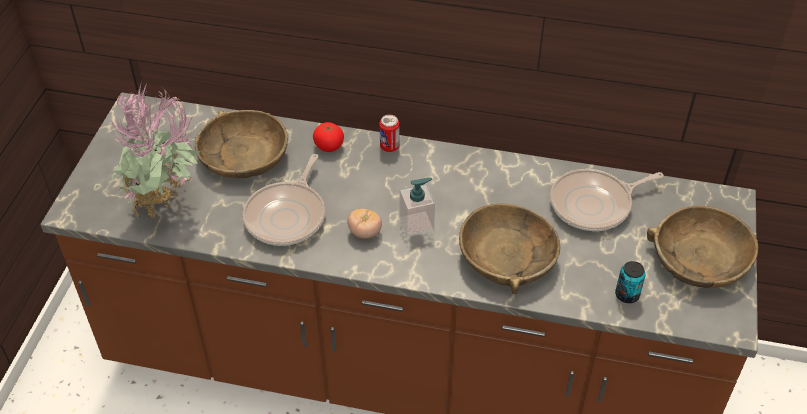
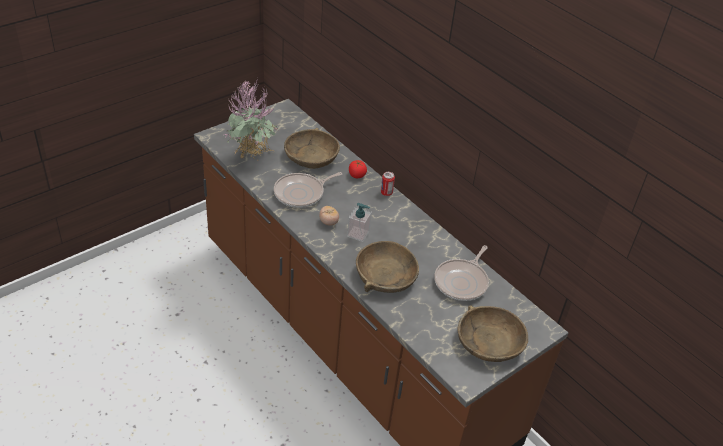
camera: 35 degrees right, 5 degrees down
frying pan [550,169,664,231] -> frying pan turned 75 degrees counterclockwise [434,245,489,301]
can [615,261,646,303] -> none

